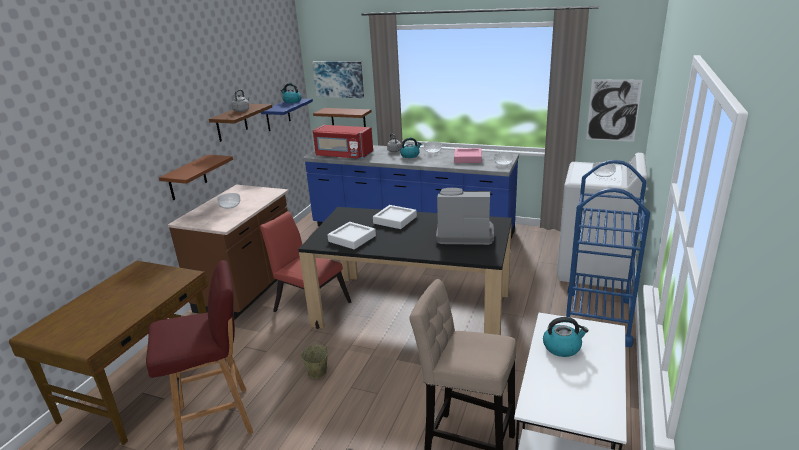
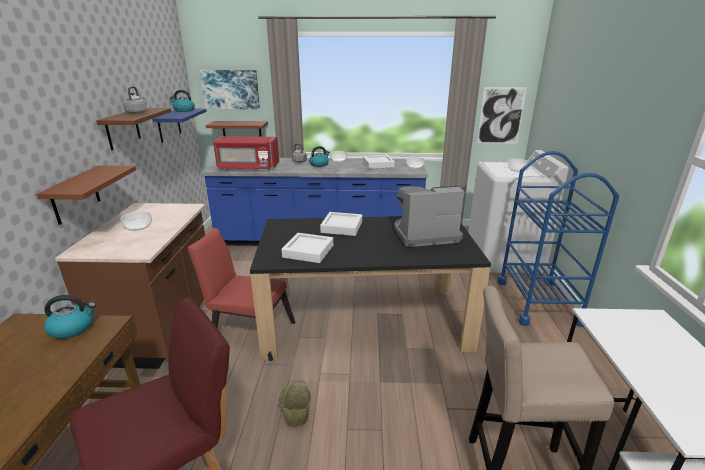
camera: 20 degrees left, 0 degrees up
pink tray [454,148,482,163] -> white tray [363,155,395,169]
kettle [543,317,589,357] -> kettle moved to [44,295,96,339]

